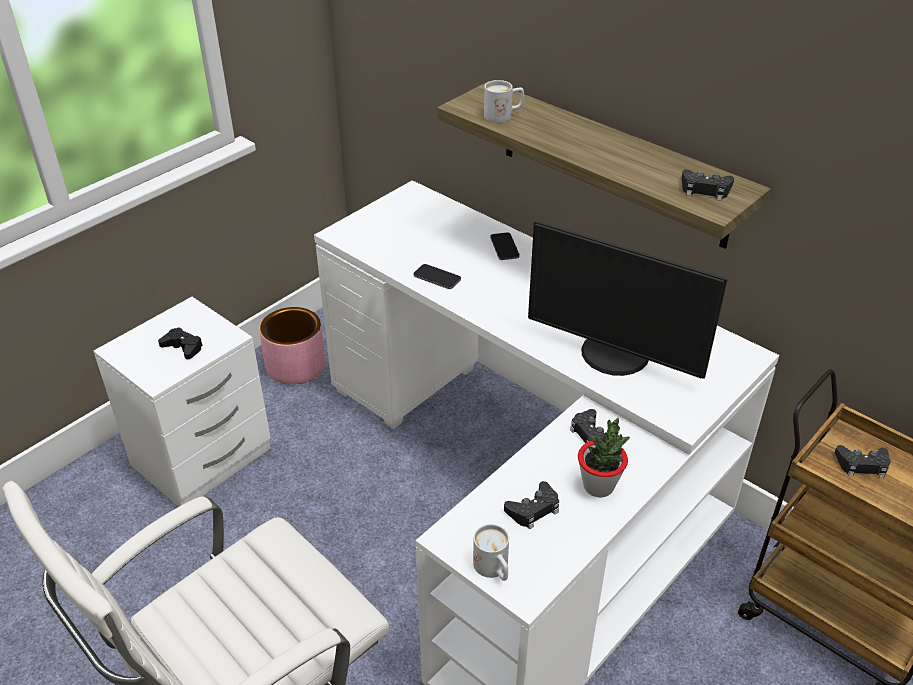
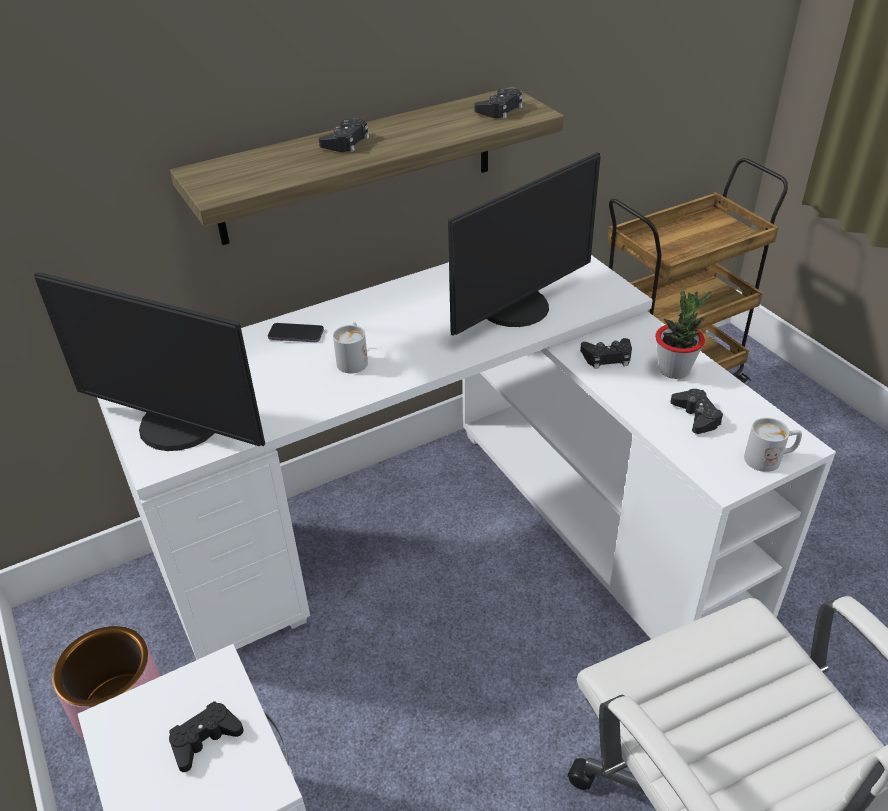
camera: 70 degrees left, 0 degrees up
phone [413,264,461,289] -> none
white mug [484,80,524,123] -> white mug moved to [333,322,368,374]
black game controller [835,445,891,478] -> black game controller moved to [319,118,369,152]
none -> monitor [34,272,265,451]

